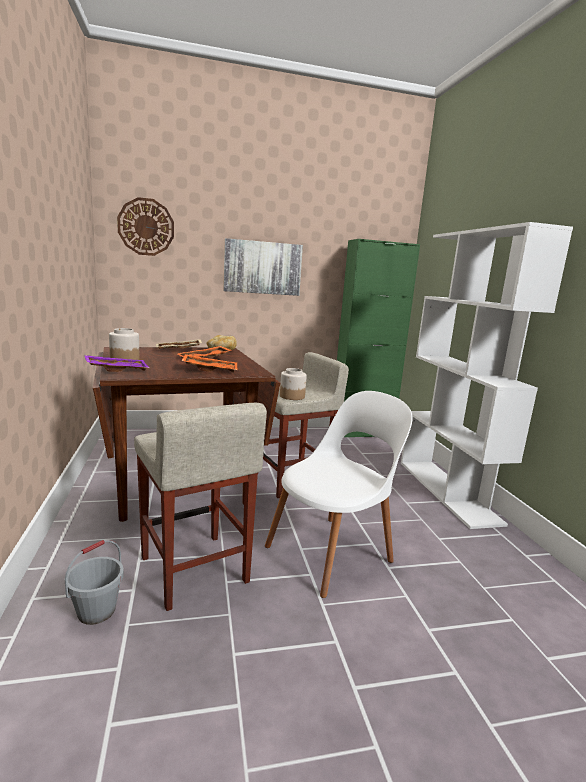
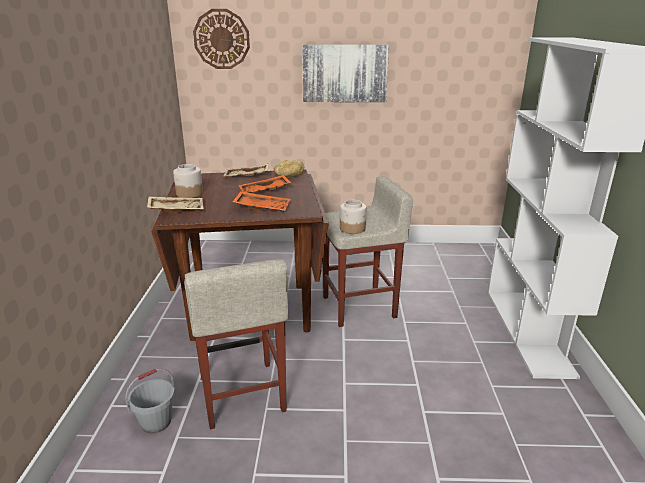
camera: 15 degrees right, 10 degrees up
purple tray [84,355,150,372] -> beige tray [147,196,204,214]
white chair [265,391,412,598] -> none
green cabinet [337,239,420,437] -> none

